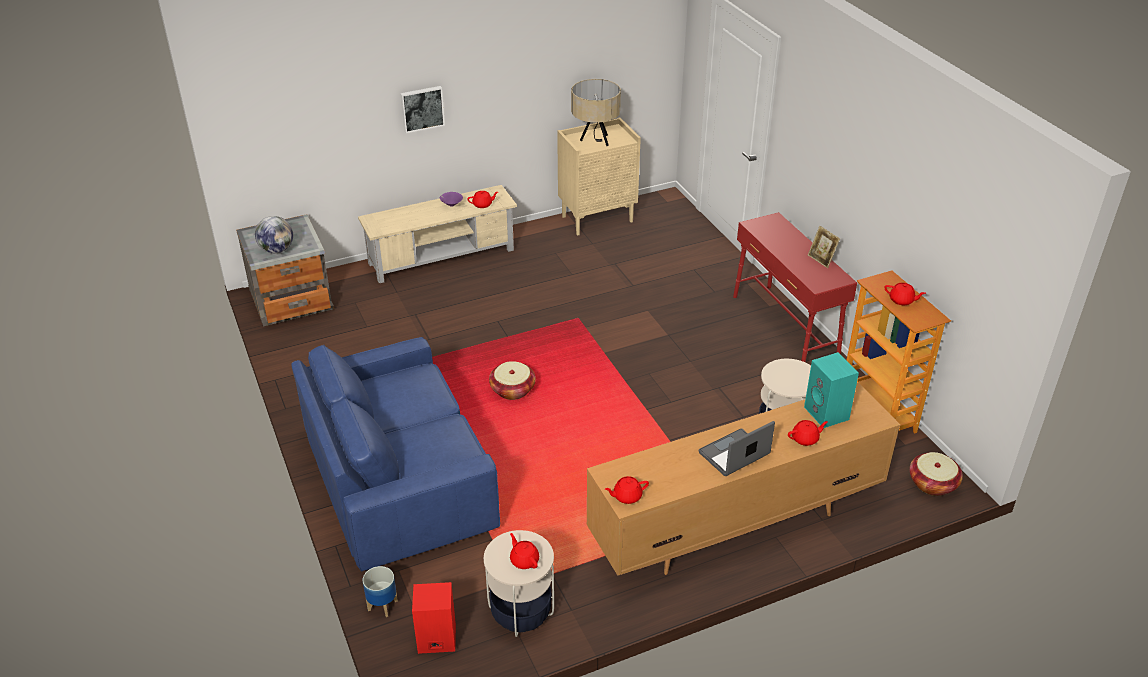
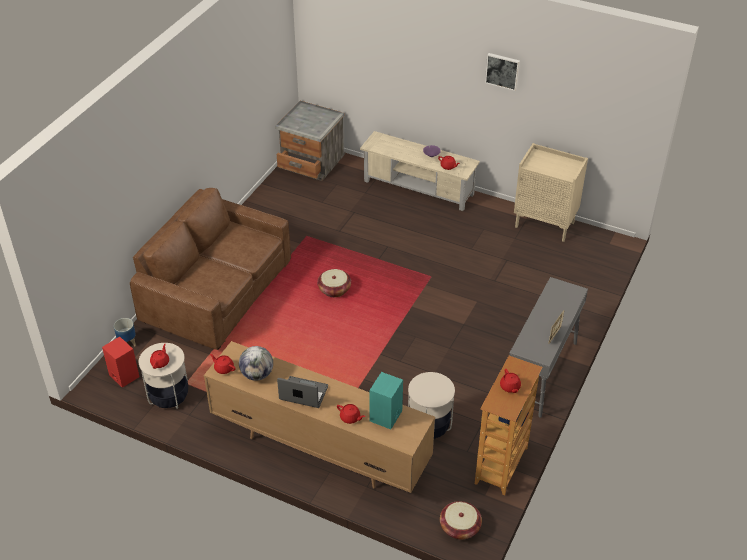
camera: 50 degrees right, 5 degrees up
globe [255,216,293,253] -> globe moved to [239,346,273,381]
blue sofa [291,337,500,571] -> brown sofa [130,188,291,350]
picture [400,86,445,133] -> picture moved to [485,53,520,91]
beige table lamp [571,79,621,146] -> none
red console table [733,212,857,362] -> grey console table [509,277,588,418]

